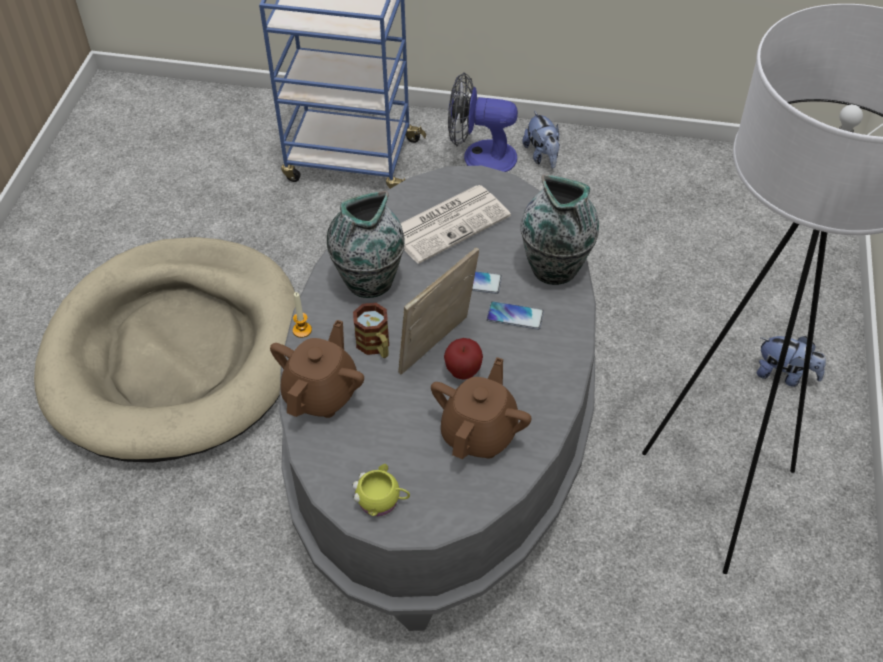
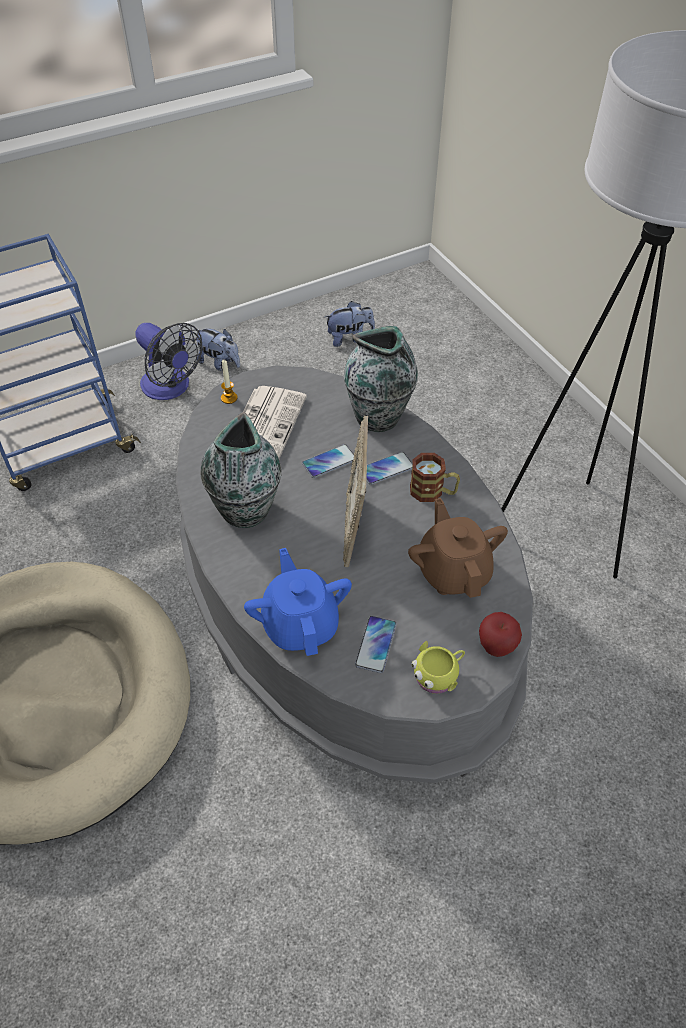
camera: 40 degrees left, 0 degrees up
brown teapot [270,320,364,418] -> blue teapot [244,548,352,656]
candle [293,292,312,338] -> candle moved to [221,360,238,404]
mug [353,303,389,358] -> mug moved to [410,453,460,502]
apple [444,338,483,380] -> apple moved to [479,612,522,657]
fan [448,72,518,172] -> fan turned 105 degrees counterclockwise [135,323,202,400]
plush toy [756,336,826,387] -> plush toy moved to [325,301,375,347]
none -> phone [355,616,397,673]

